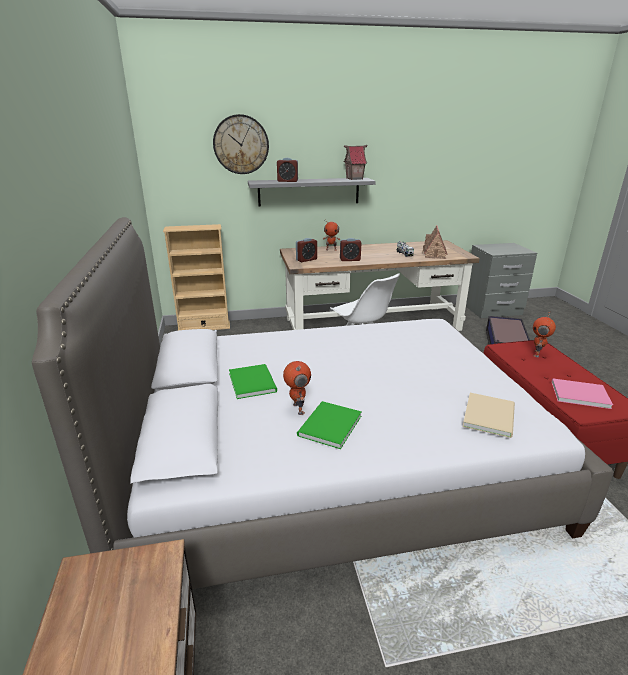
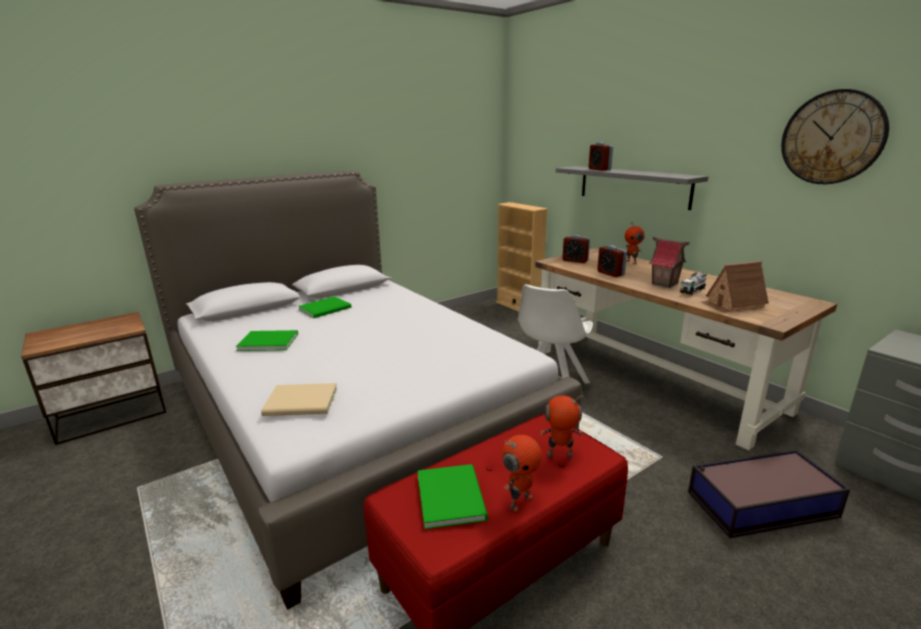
camera: 65 degrees right, 5 degrees down
wall clock [213,114,269,174] -> wall clock moved to [781,89,889,184]
toy robot [283,361,311,415] -> toy robot moved to [502,435,542,511]
toy house [344,145,368,180] -> toy house moved to [650,237,690,288]
pink book [552,379,613,409] -> green book [418,464,488,529]

